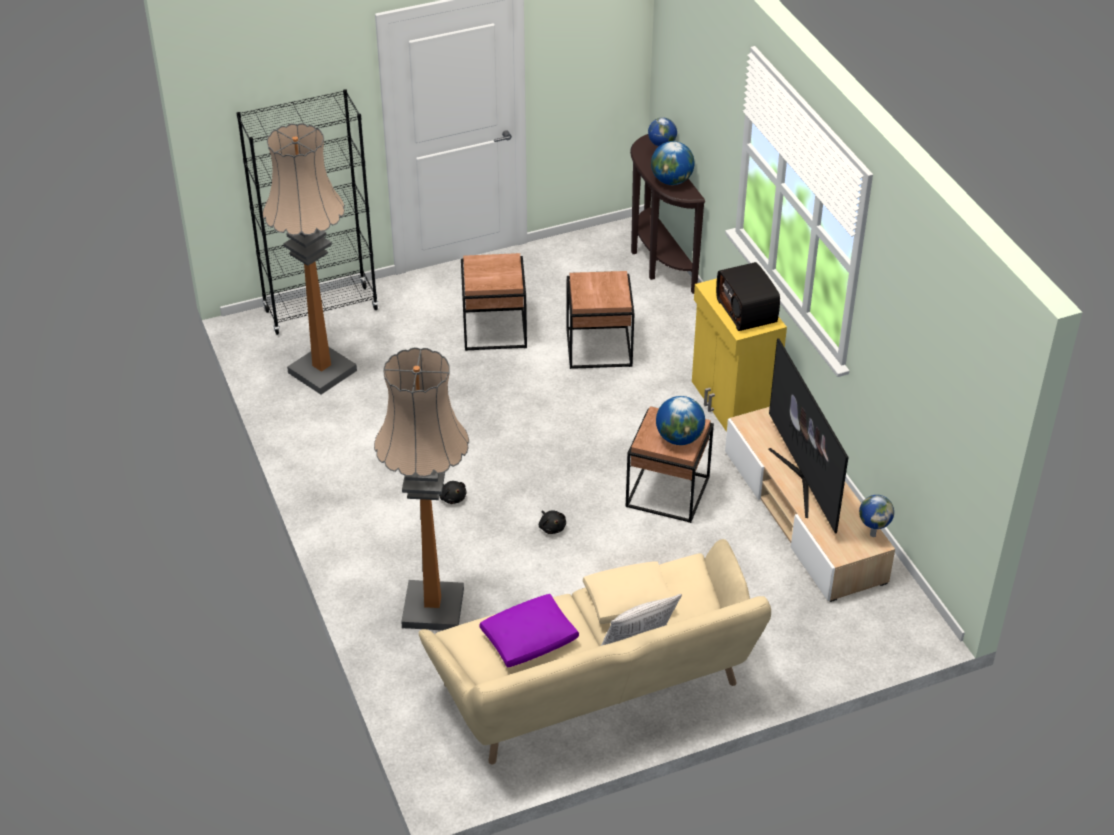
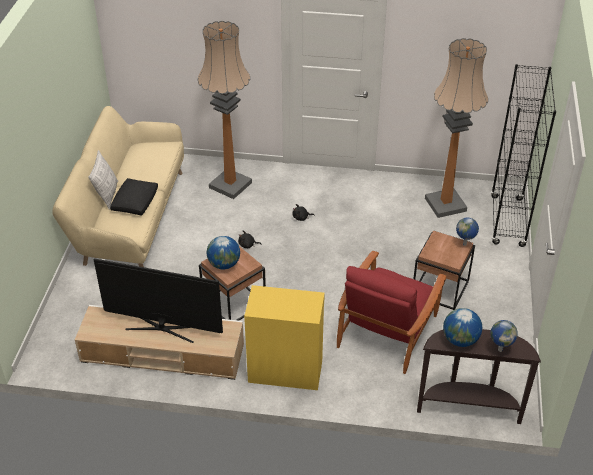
camera: 120 degrees right, 0 degrees up
purple pillow [479,594,579,668] -> none
brown side table [566,271,635,369] -> red armchair [337,251,447,374]
beige pillow [583,561,673,624] -> black pillow [110,178,158,215]
radio [716,262,780,331] -> none
globe [859,495,894,537] -> globe moved to [456,218,479,246]

